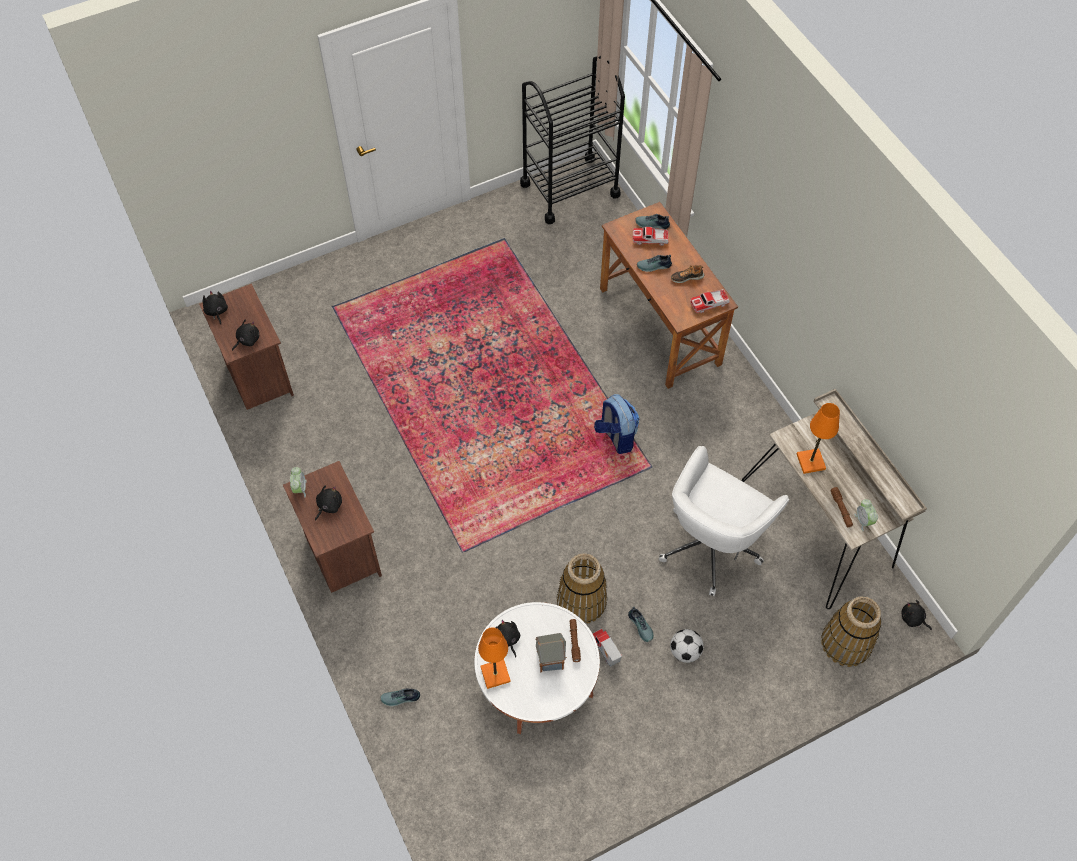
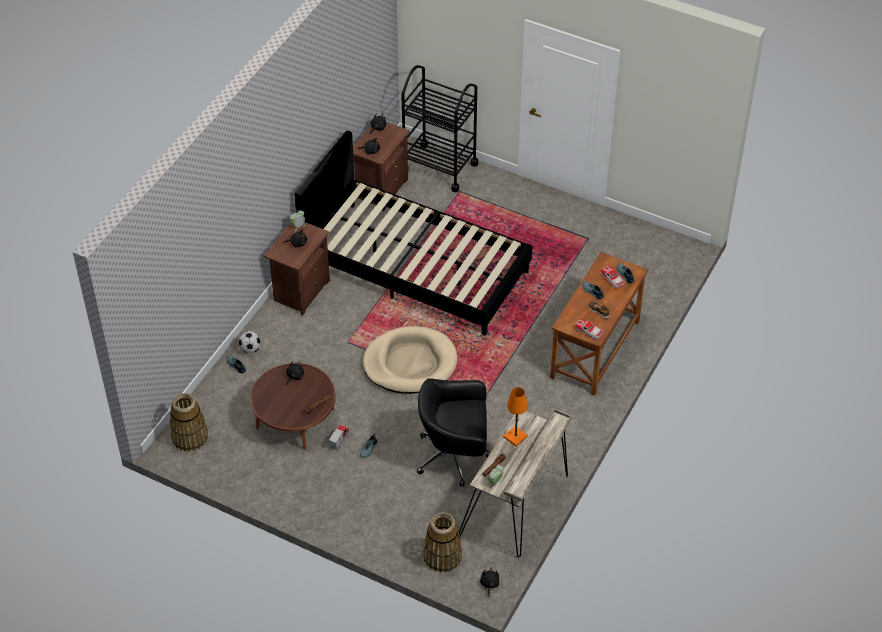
camera: 55 degrees right, 10 degrees down
white coffee table [474,602,600,734] -> brown coffee table [250,363,336,450]
orange table lamp [478,627,511,689] -> none
black cart [520,56,625,224] -> black cart moved to [401,65,478,192]
toy house [535,633,567,672] -> none
basket [557,553,607,623] -> basket moved to [170,393,208,452]
backpack [594,394,639,454] -> none
white office chair [659,446,790,596] -> black office chair [417,378,490,487]
football [670,629,704,663] -> football moved to [238,331,261,354]
none -> black bed [294,130,533,336]
none -> beige dog bed [363,326,458,394]

